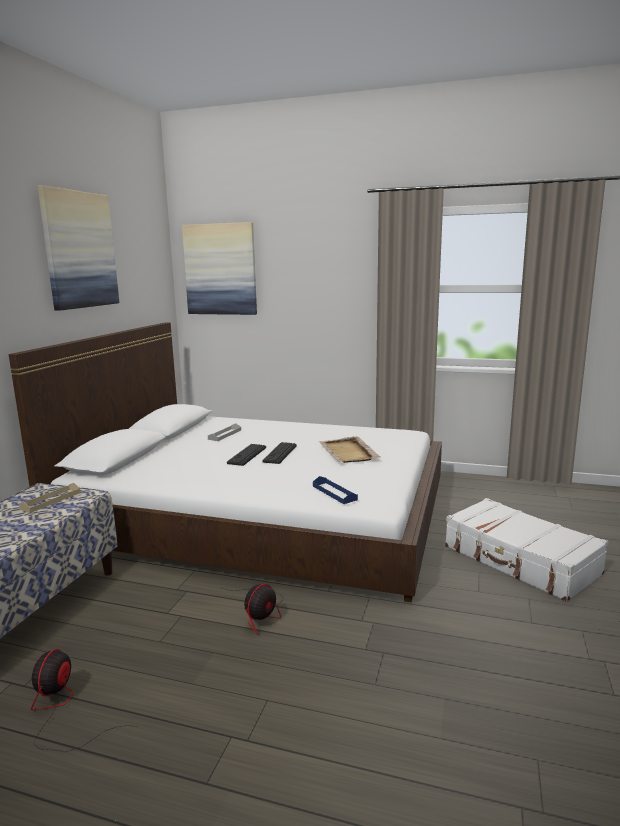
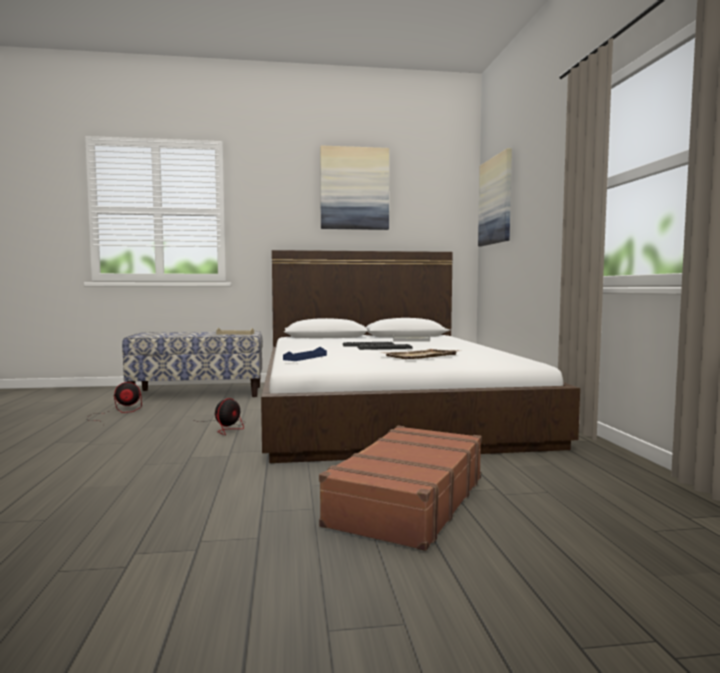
camera: 65 degrees right, 10 degrees down
fan [221,584,282,635] -> fan turned 75 degrees counterclockwise [193,398,246,435]
white suitcase [445,498,608,602] -> brown suitcase [319,426,482,551]

